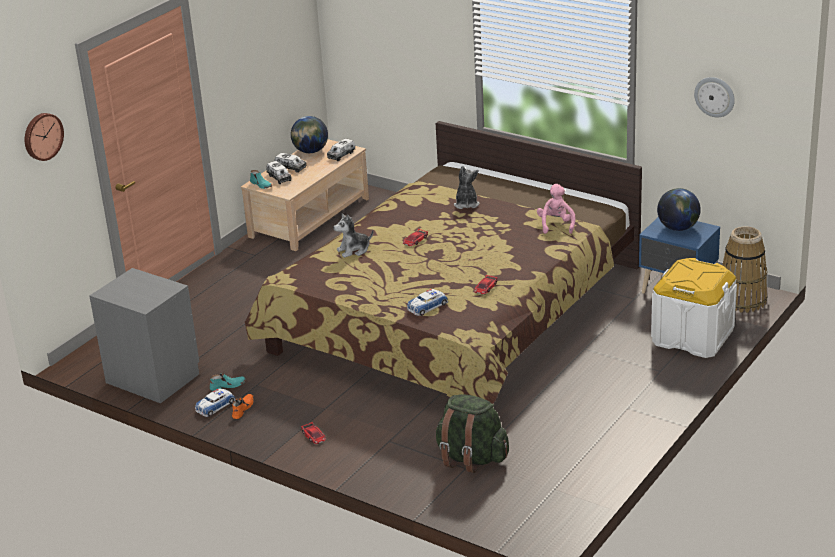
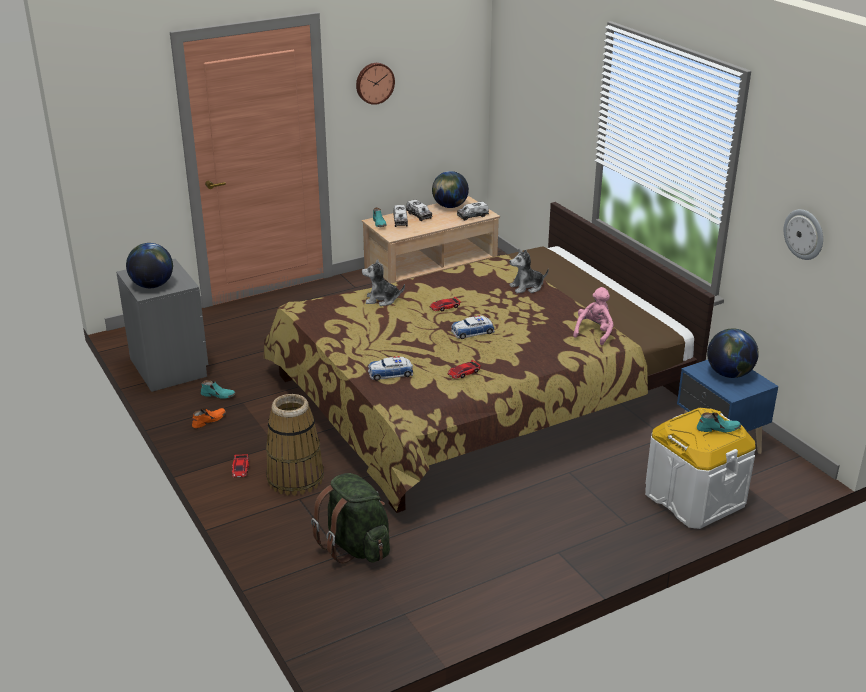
camera: 25 degrees right, 0 degrees up
wall clock [25,113,64,161] -> wall clock moved to [356,63,395,105]
toy car [195,388,235,417] -> toy car moved to [451,315,495,339]
plush toy [454,166,480,209] -> plush toy turned 135 degrees counterclockwise [509,248,549,293]
basket [722,226,768,313] -> basket moved to [266,394,324,496]
none -> globe [126,243,173,288]
none -> turquoise shoe [697,412,741,432]

